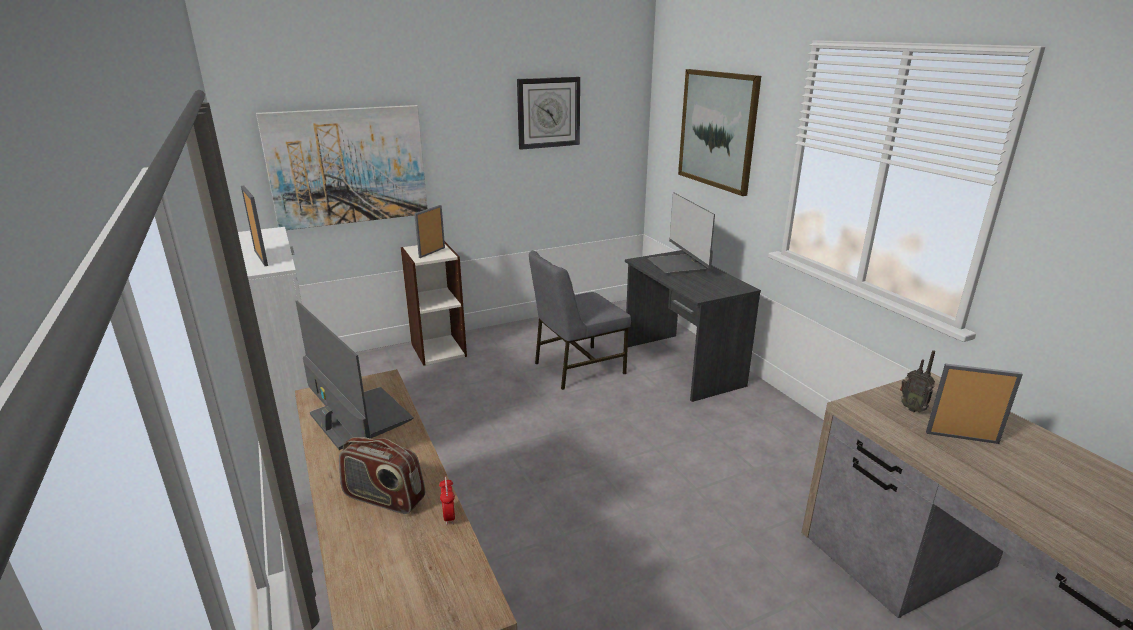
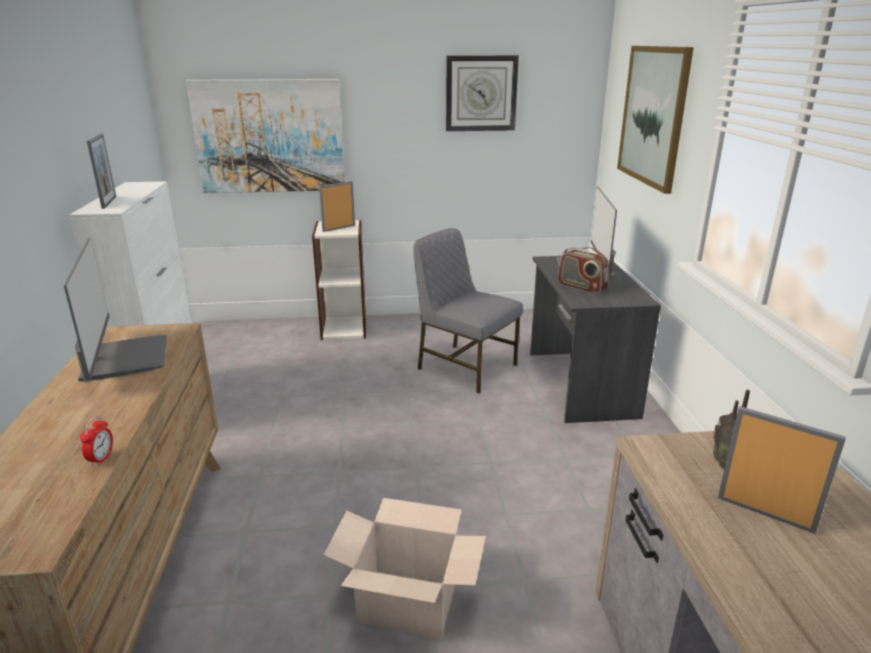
camera: 20 degrees right, 0 degrees up
radio [339,437,425,514] -> radio moved to [557,247,609,294]
grey chair [529,251,631,390] -> grey chair turned 45 degrees clockwise [414,228,523,393]
none -> cardboard box [324,498,486,639]

